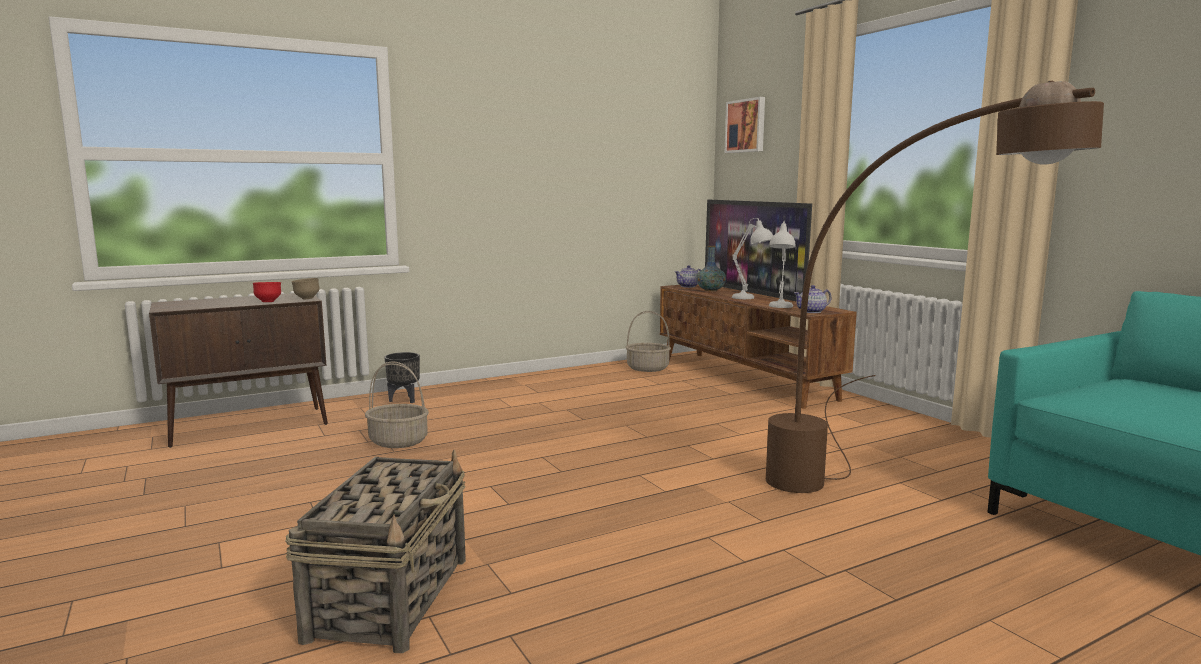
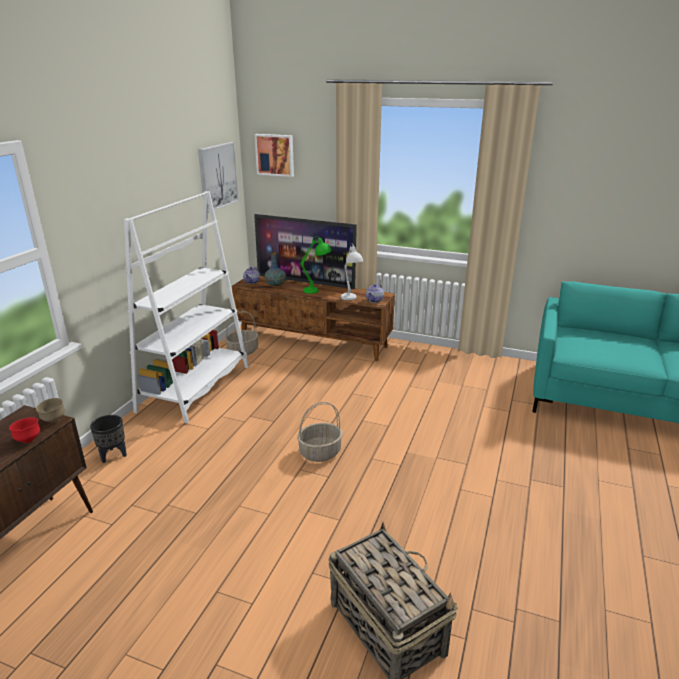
camera: 40 degrees left, 15 degrees up
basket [365,361,429,448] -> basket moved to [297,402,343,462]
white table lamp [732,218,773,299] -> green table lamp [300,236,332,294]
brown floor lamp [766,81,1104,493] -> none
none -> white bookcase [124,191,249,423]
none -> picture [198,142,239,213]

